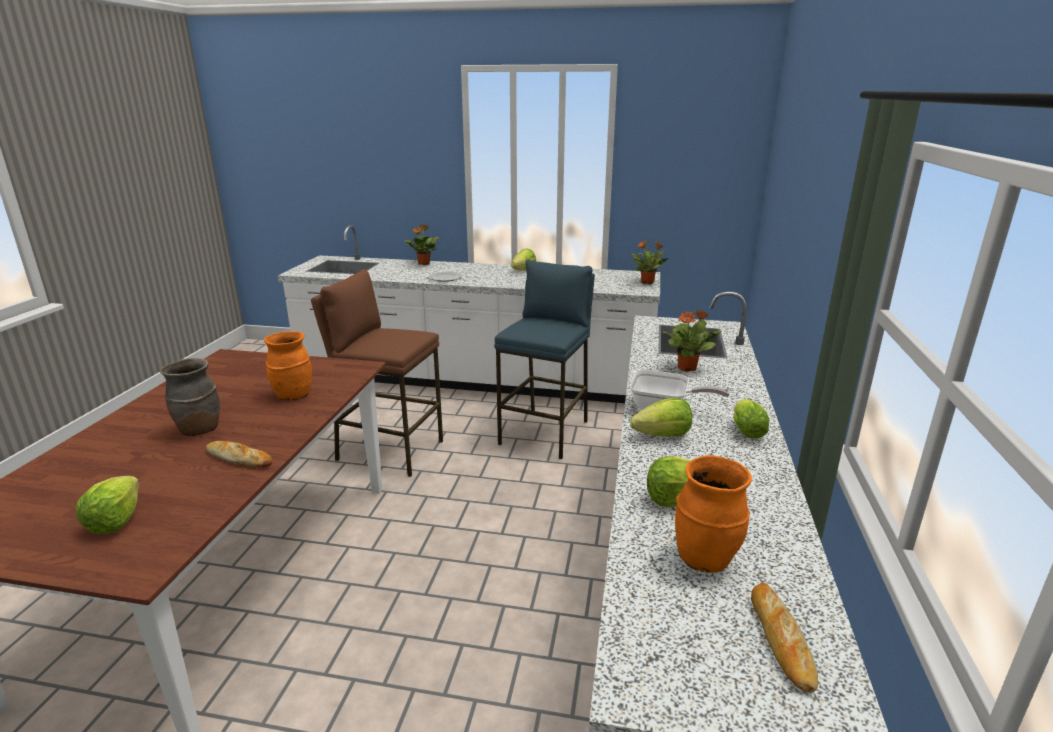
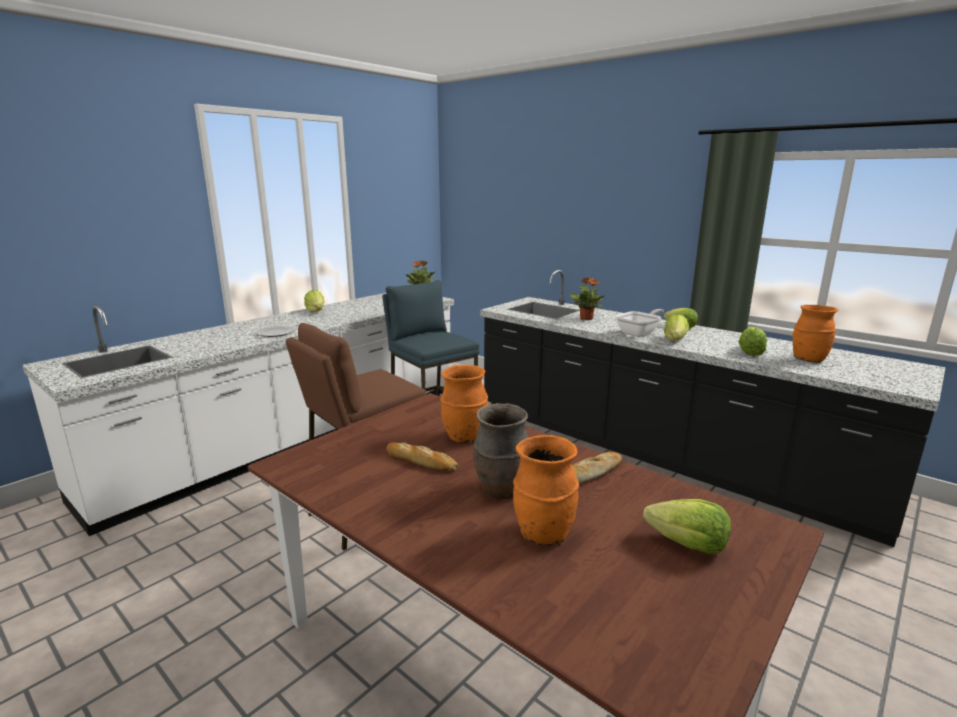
camera: 60 degrees left, 5 degrees down
potted plant [404,225,439,265] -> none
bread [751,583,818,693] -> bread moved to [386,443,458,471]
none -> orange vase [513,435,579,545]

